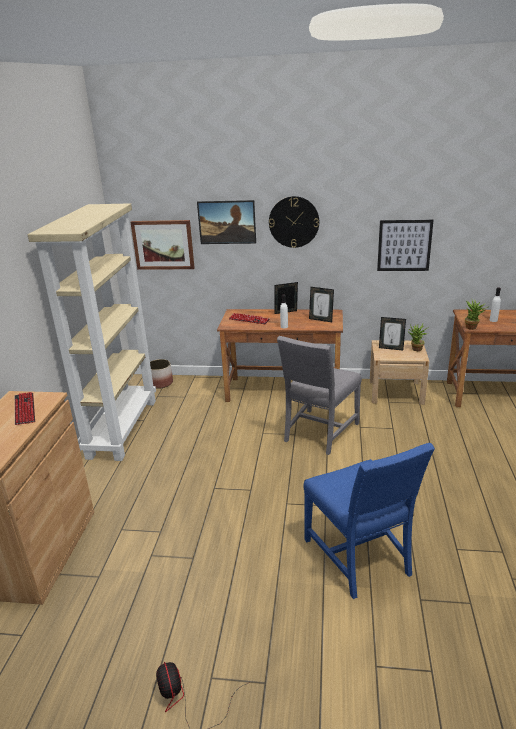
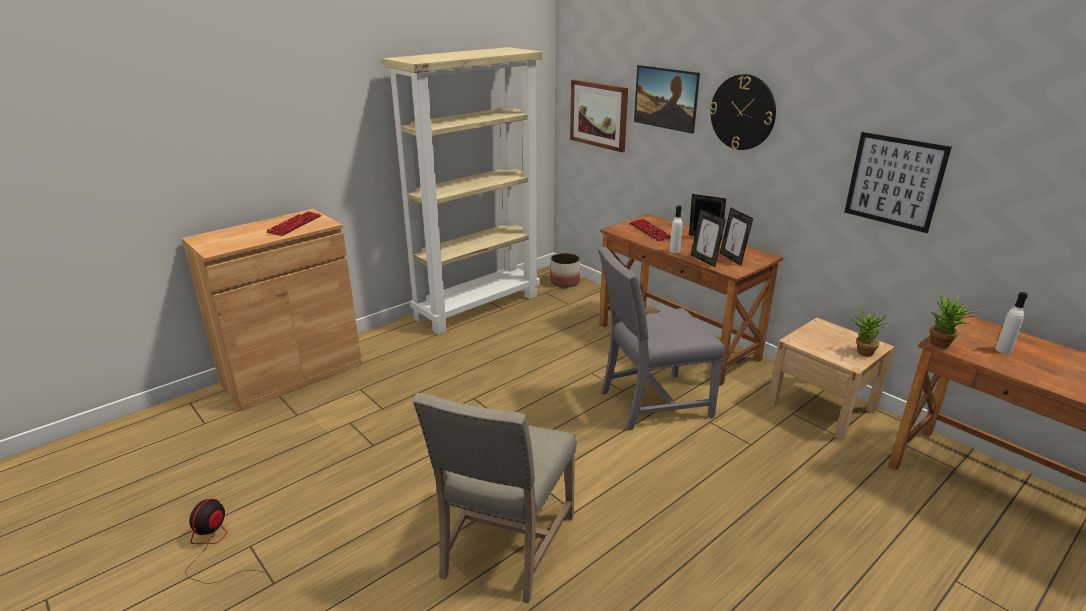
camera: 40 degrees right, 0 degrees up
blue chair [304,443,435,599] -> beige chair [413,393,577,604]
picture frame [379,317,406,351] -> picture frame moved to [691,209,726,267]

